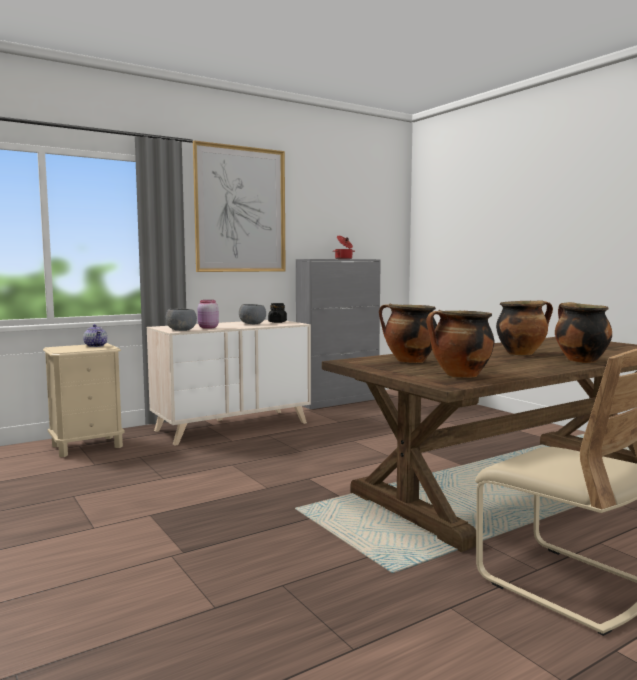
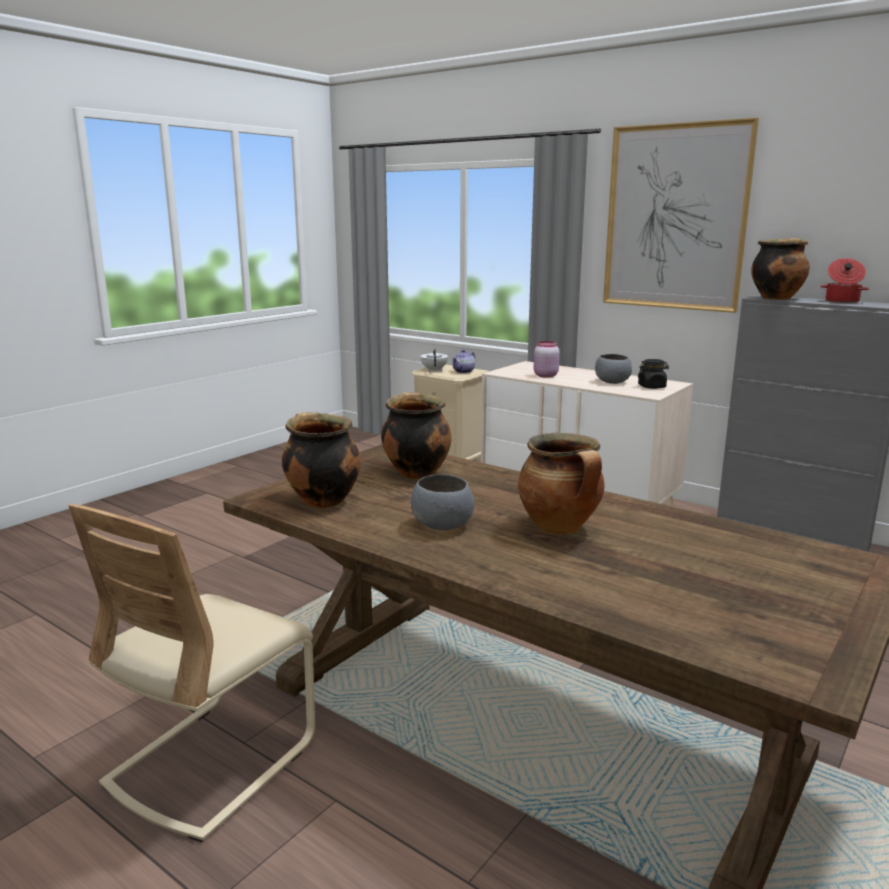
camera: 70 degrees right, 10 degrees up
grey bowl [166,309,197,331] -> grey bowl moved to [411,474,474,530]
cooking pot [555,302,612,363] -> cooking pot moved to [751,238,810,300]
none -> white teapot [420,349,448,372]

